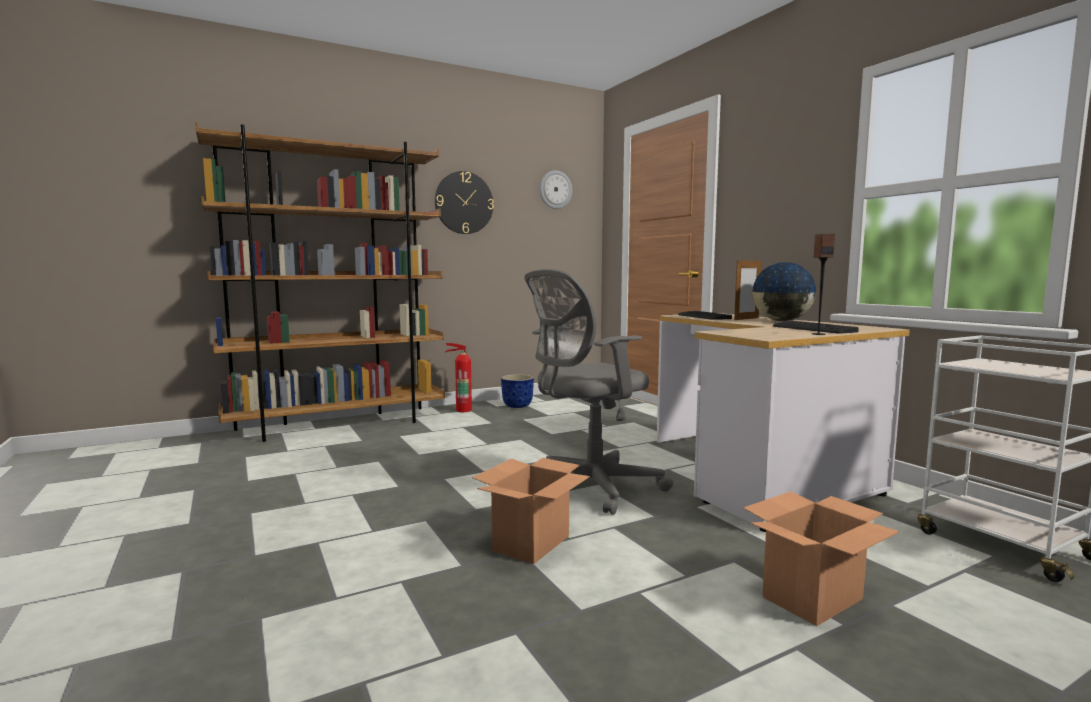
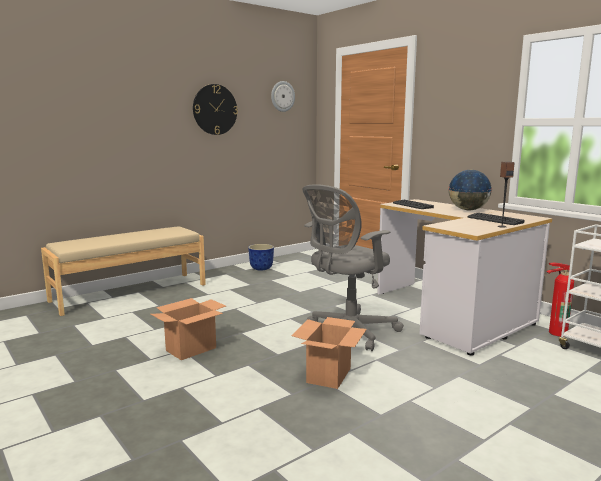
camera: 10 degrees left, 5 degrees up
brown bookcase [195,123,445,442] -> beige bench [41,226,206,316]
fire extinguisher [445,343,472,412] -> fire extinguisher moved to [547,263,574,337]
picture frame [734,258,762,320] -> none
cardboard box [743,491,900,626] -> cardboard box moved to [151,298,226,360]

